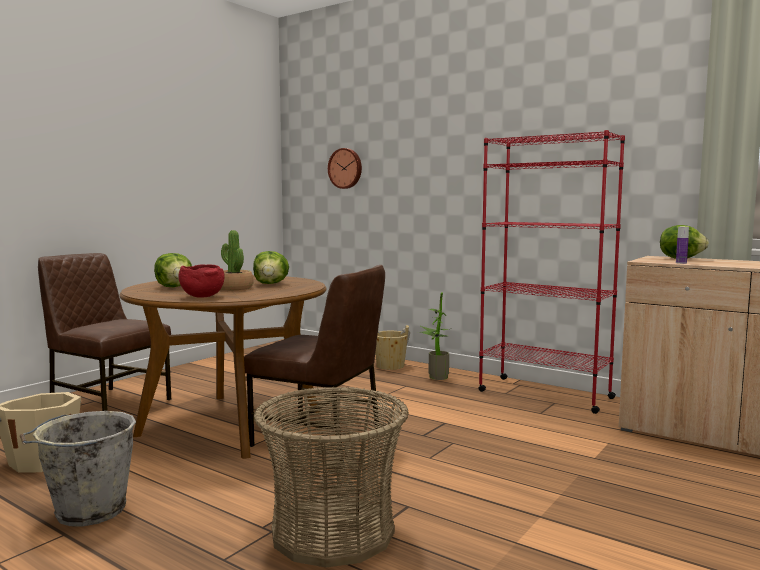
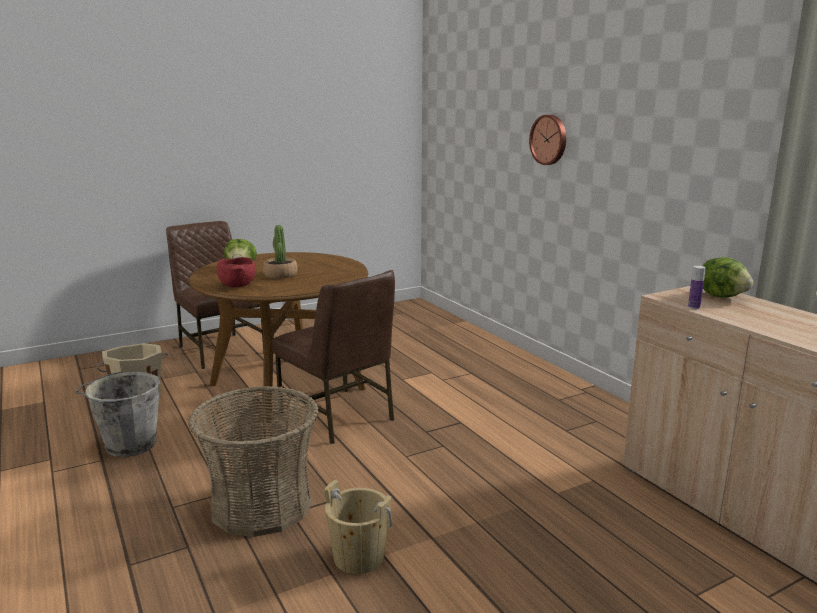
camera: 25 degrees right, 10 degrees up
lettuce [253,251,289,284] -> none
wall clock [328,148,362,189] -> wall clock moved to [529,115,566,165]
beige bucket [375,325,410,370] -> beige bucket moved to [324,480,392,574]
potted plant [421,293,449,380] -> none
red bookcase [478,130,625,414] -> none

